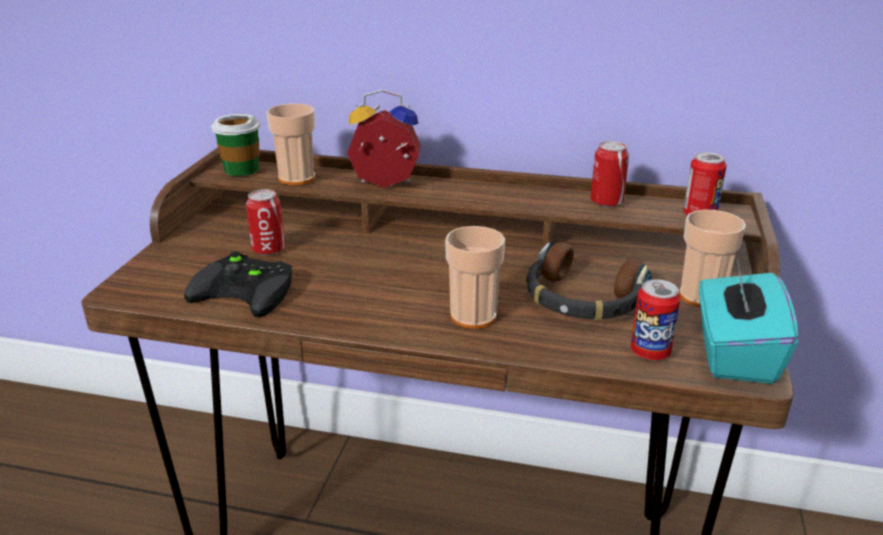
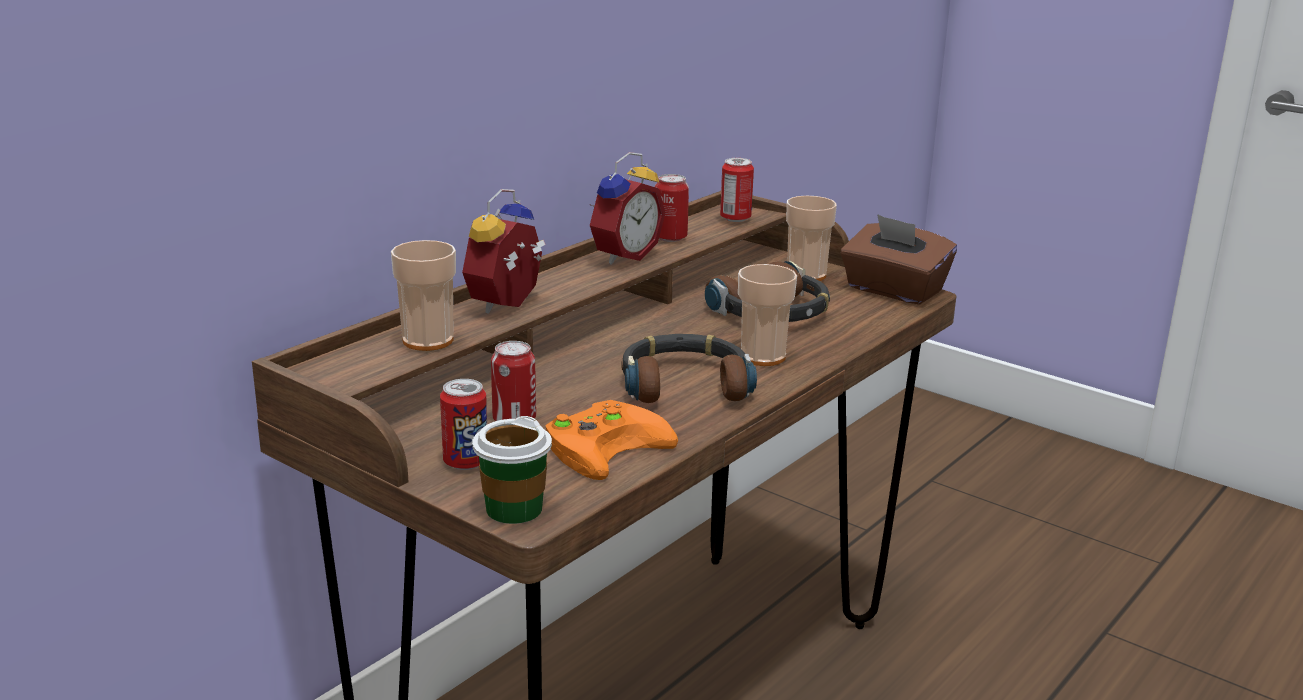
camera: 65 degrees left, 5 degrees down
black game controller [184,251,292,317] -> orange game controller [546,400,678,480]
cup [211,114,261,176] -> cup moved to [472,416,552,524]
can [631,279,681,361] -> can moved to [440,379,487,470]
turquoise tissue box [699,258,798,384] -> brown tissue box [841,214,957,305]
none -> alarm clock [590,152,665,264]
none -> headphones [621,334,757,403]

